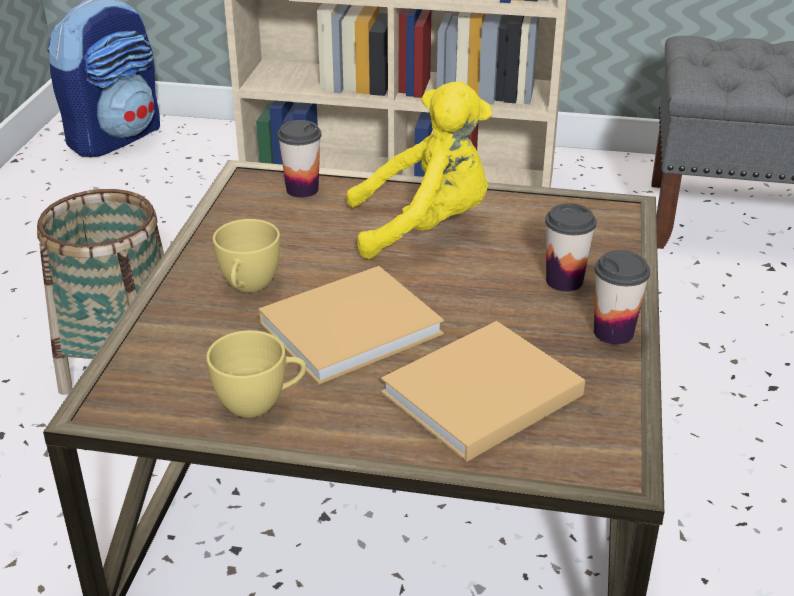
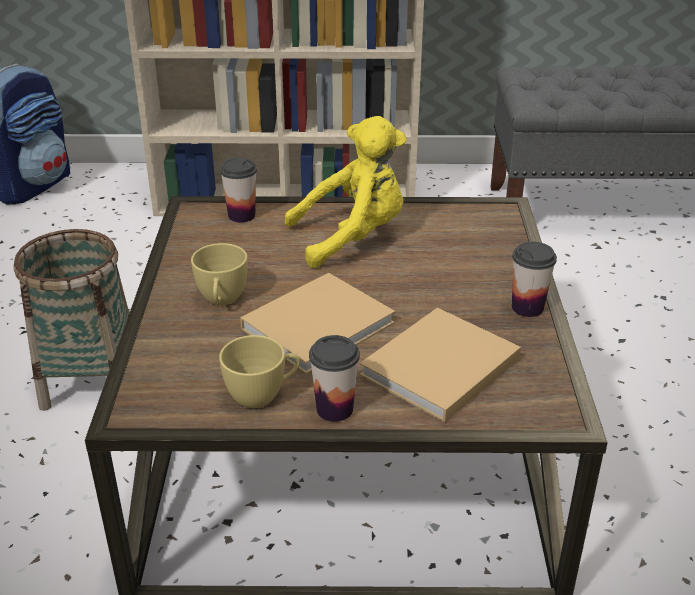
camera: 10 degrees left, 0 degrees up
cup [545,203,596,292] -> cup moved to [309,335,360,422]

